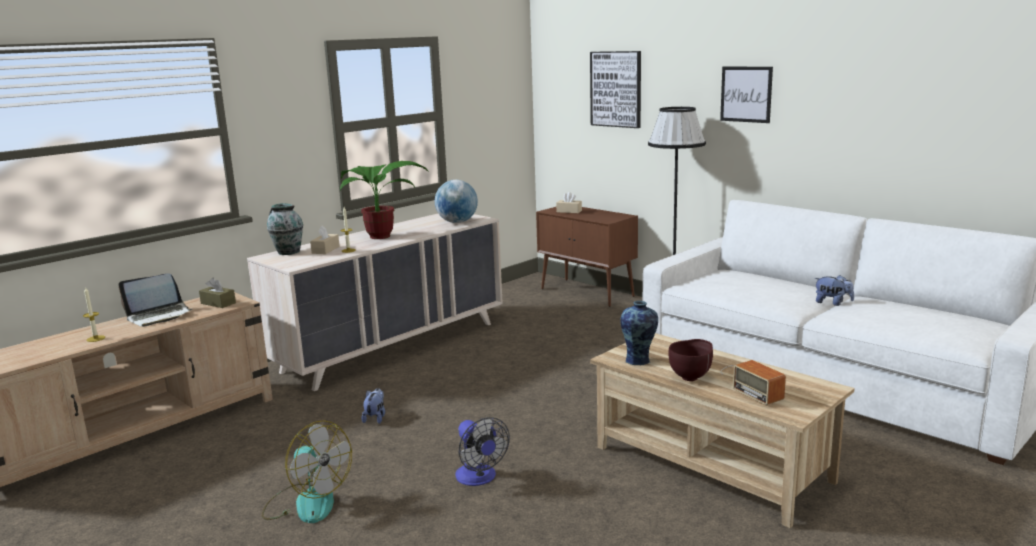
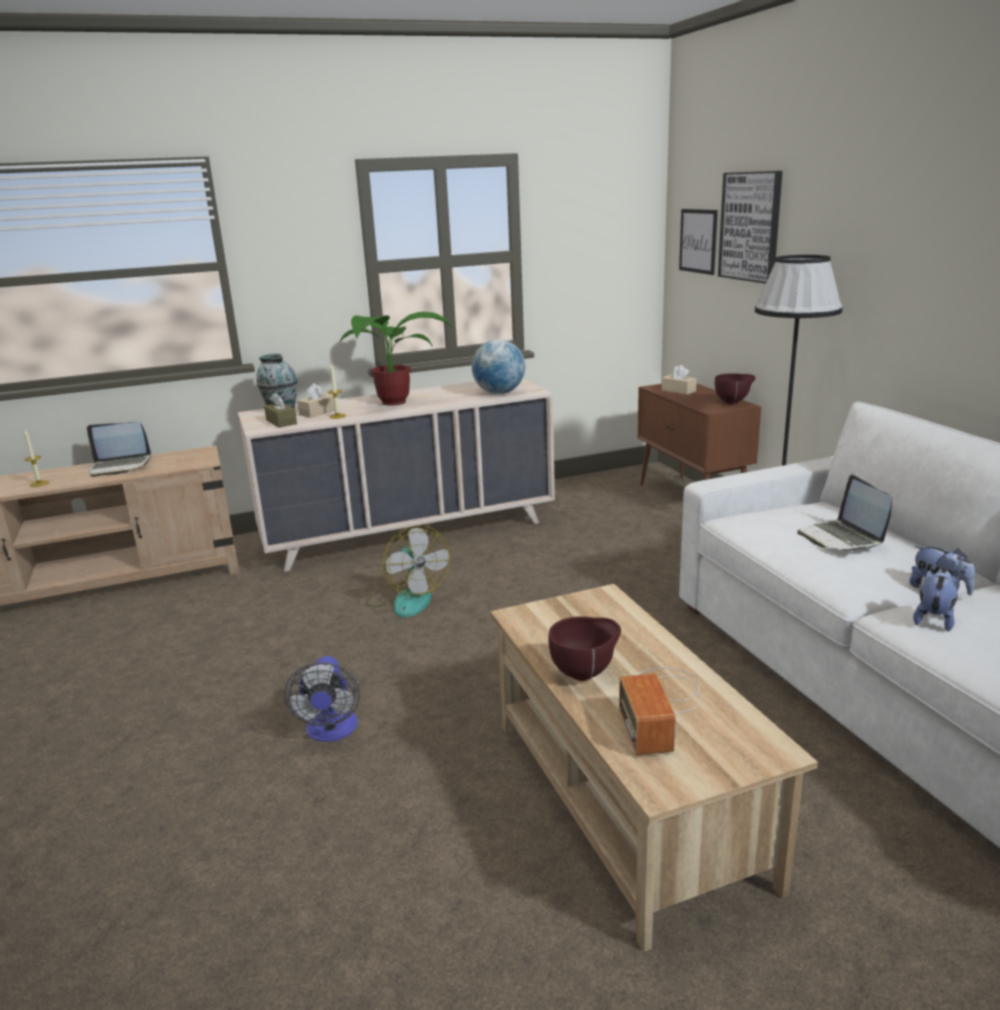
camera: 25 degrees right, 5 degrees up
brown tissue box [199,278,236,308] -> brown tissue box moved to [264,393,297,428]
fan [262,420,352,523] -> fan moved to [365,525,451,617]
plush toy [361,388,385,424] -> plush toy moved to [913,569,959,631]
vase [620,301,658,365] -> none
picture [720,67,773,123] -> picture moved to [679,209,718,275]
none -> brown bowl [715,373,755,404]
none -> laptop [797,475,892,552]

